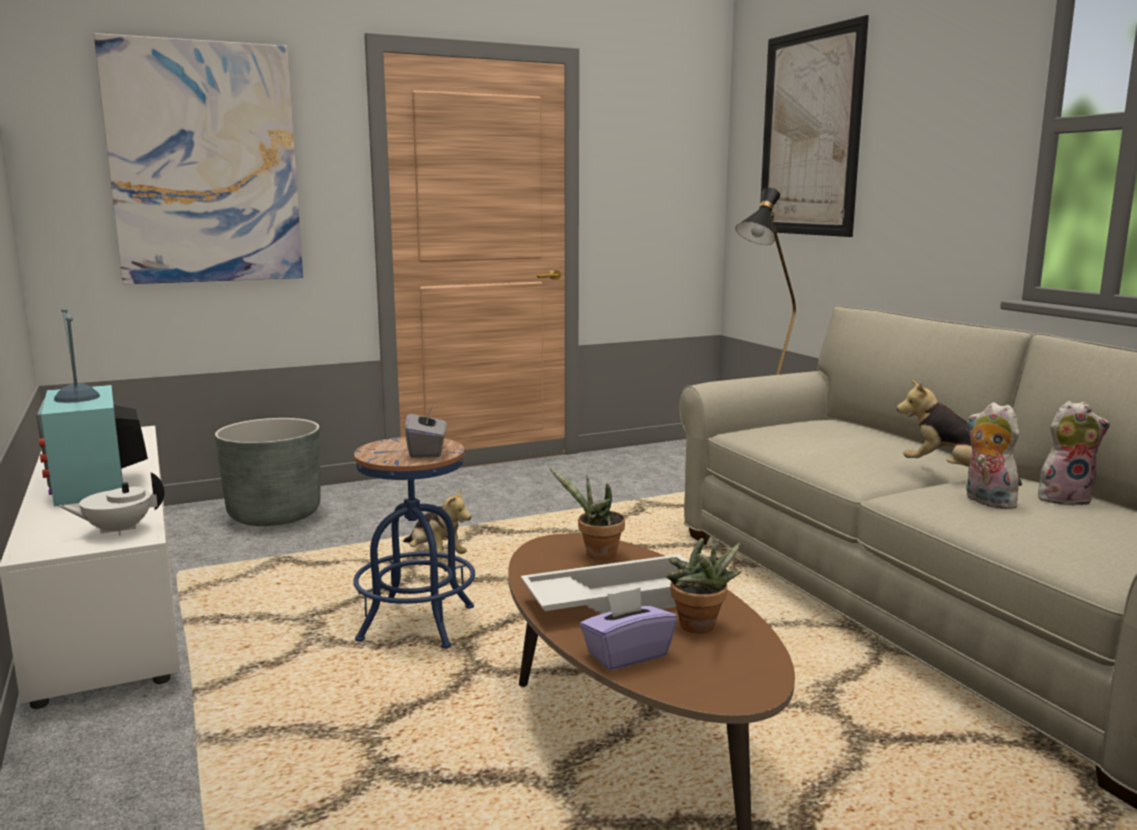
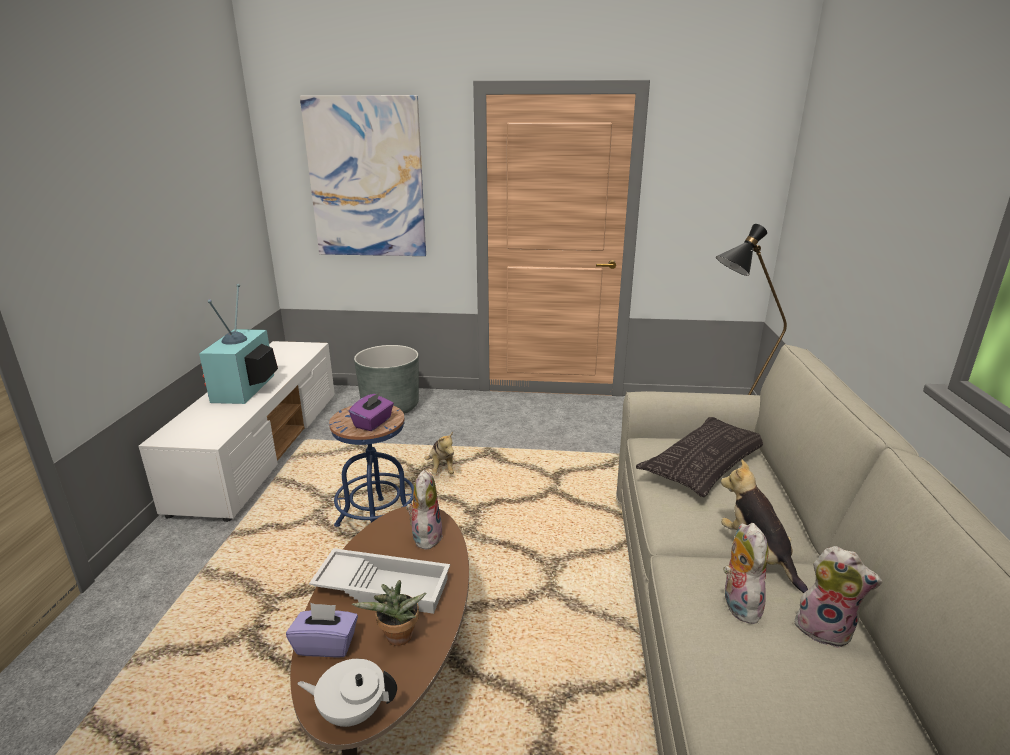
camera: 30 degrees right, 10 degrees up
white teapot [59,472,165,536] -> white teapot moved to [297,659,397,727]
grey tissue box [405,403,447,458] -> purple tissue box [349,392,394,431]
potted plant [550,468,625,560] -> plush toy [406,470,443,550]
picture [760,15,869,237] -> none
none -> pillow [636,417,763,497]

